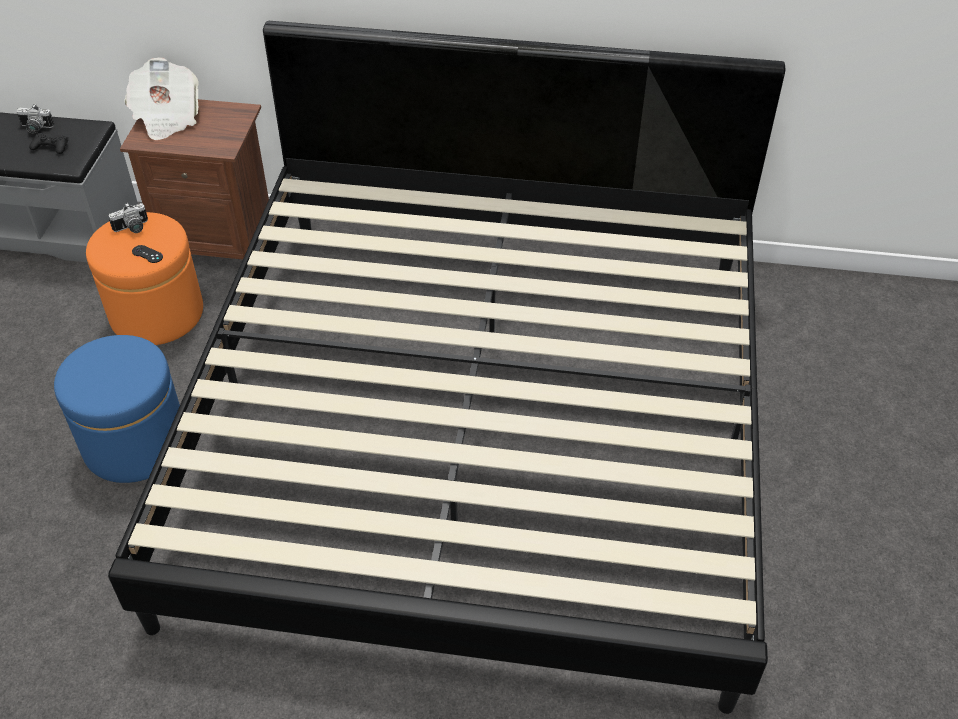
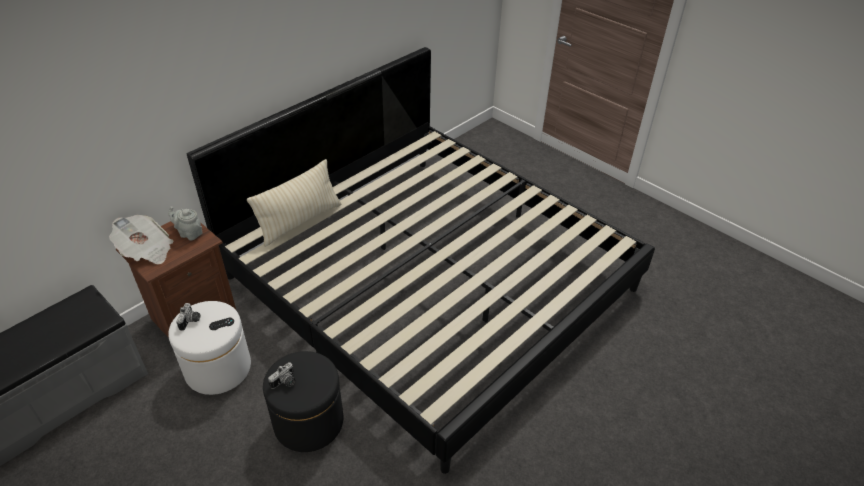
camera: 55 degrees left, 5 degrees down
camera [16,104,54,134] -> camera moved to [268,362,296,389]
black game controller [29,133,68,154] -> none
blue ottoman [54,335,180,483] -> black ottoman [263,351,343,452]
orange ottoman [86,212,203,345] -> white ottoman [168,301,251,395]
none -> grey teapot [168,206,203,240]
none -> beige pillow [247,159,342,247]

